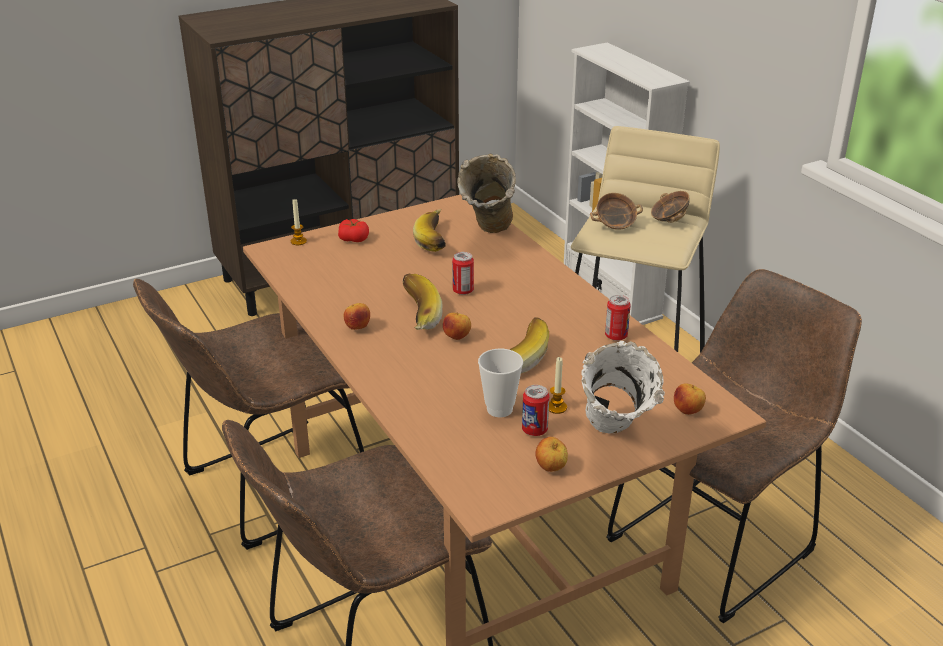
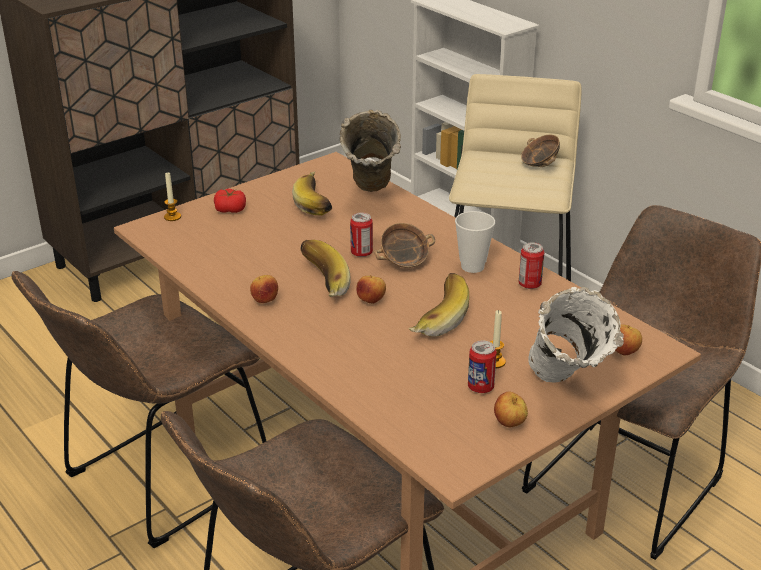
camera: 10 degrees left, 0 degrees up
cup [478,349,523,417] -> cup moved to [455,211,495,273]
bowl [590,193,643,230] -> bowl moved to [374,223,435,268]

